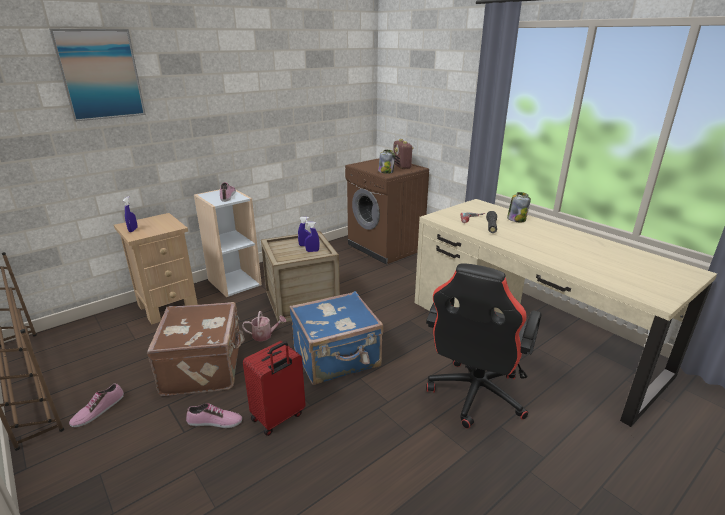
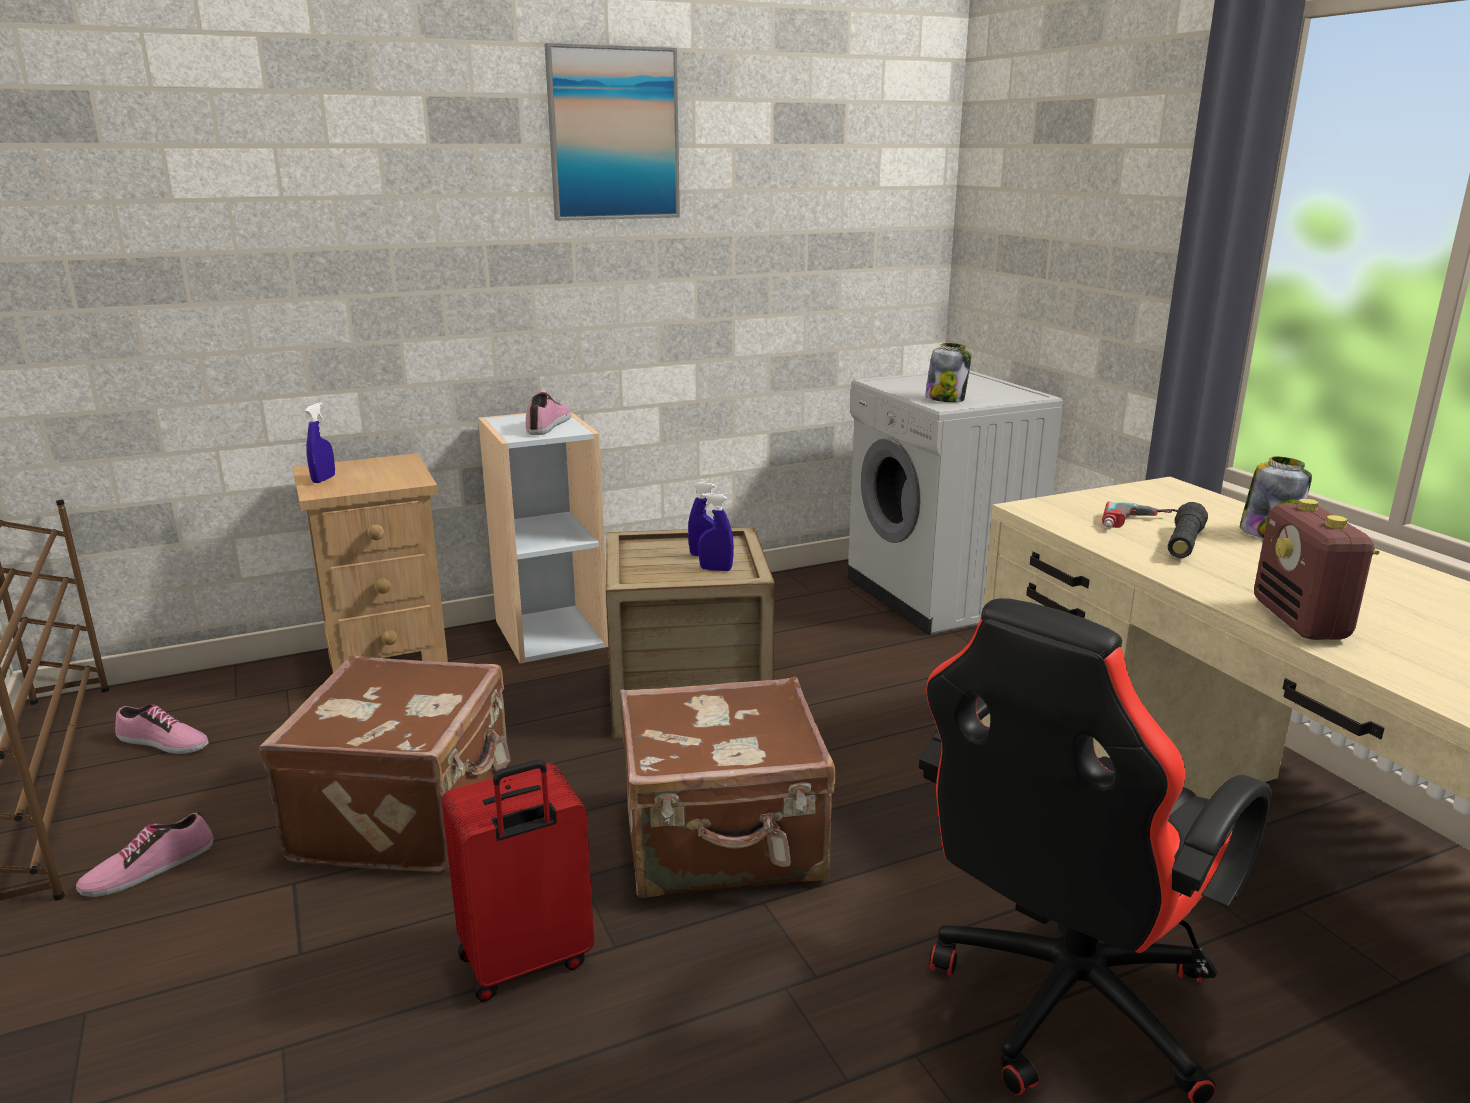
camera: 15 degrees right, 5 degrees down
picture [49,29,146,122] -> picture moved to [544,43,680,221]
shoe [186,403,242,428] -> shoe moved to [115,704,208,754]
watering can [242,311,286,342] -> none
blue suitcase [289,291,383,385] -> brown suitcase [620,676,835,898]
brown washing machine [345,158,429,264] -> white washing machine [848,370,1063,635]
radio [393,139,414,169] -> radio moved to [1254,499,1379,640]

